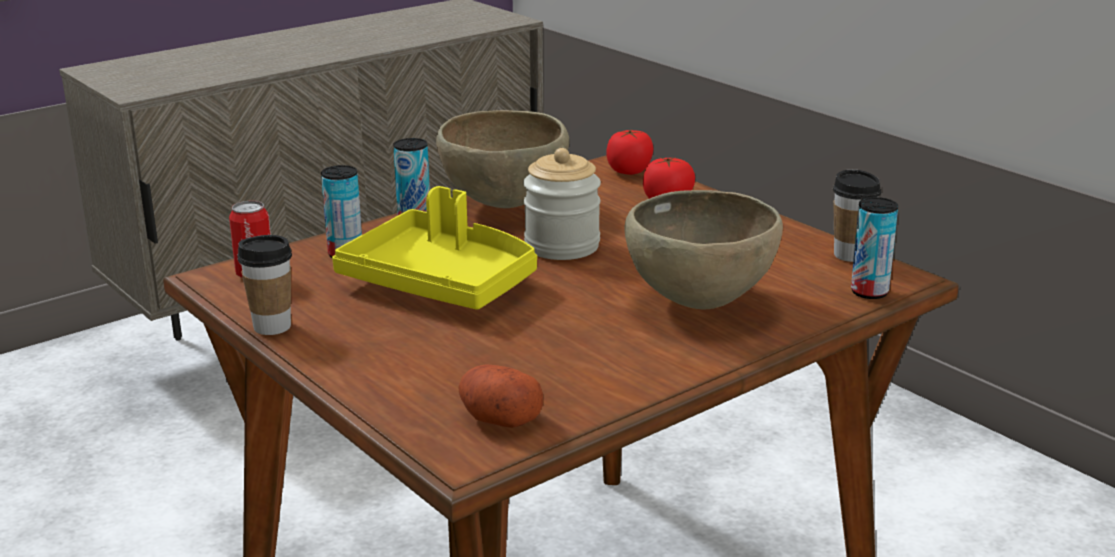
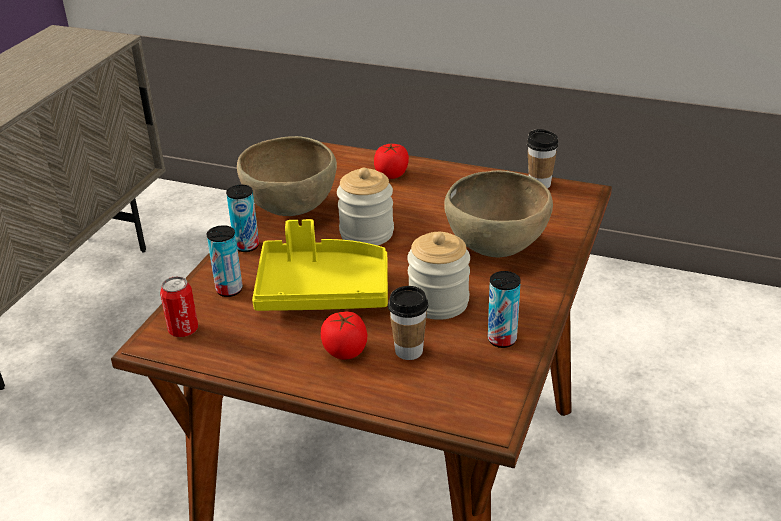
camera: 30 degrees left, 10 degrees up
cup [237,235,292,335] -> cup moved to [388,286,428,360]
potato [458,365,543,428] -> none
tomato [606,129,653,175] -> tomato moved to [321,312,367,359]
can [851,197,898,299] -> can moved to [488,271,521,348]
none -> jar [407,232,470,320]

